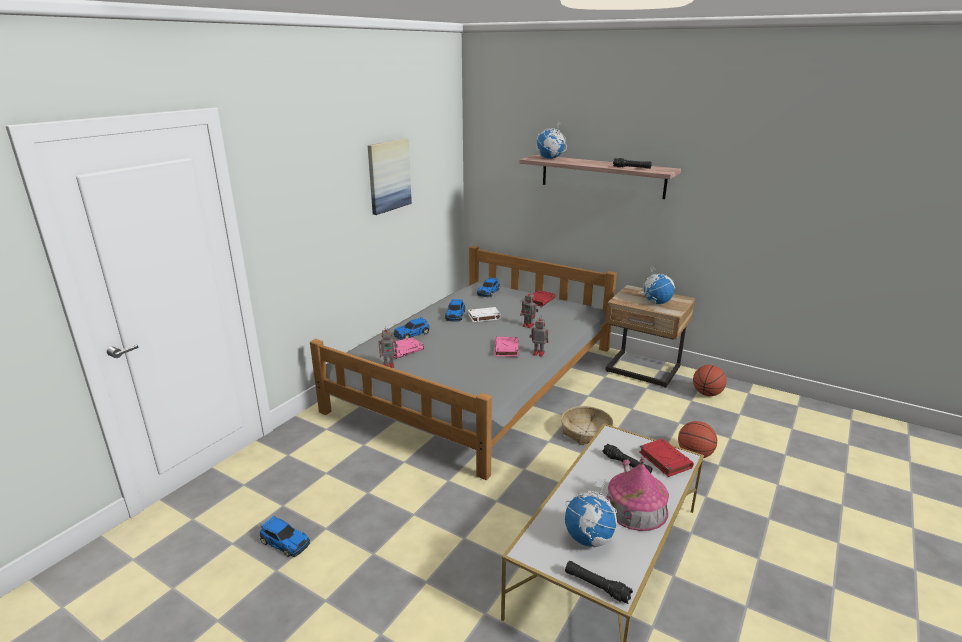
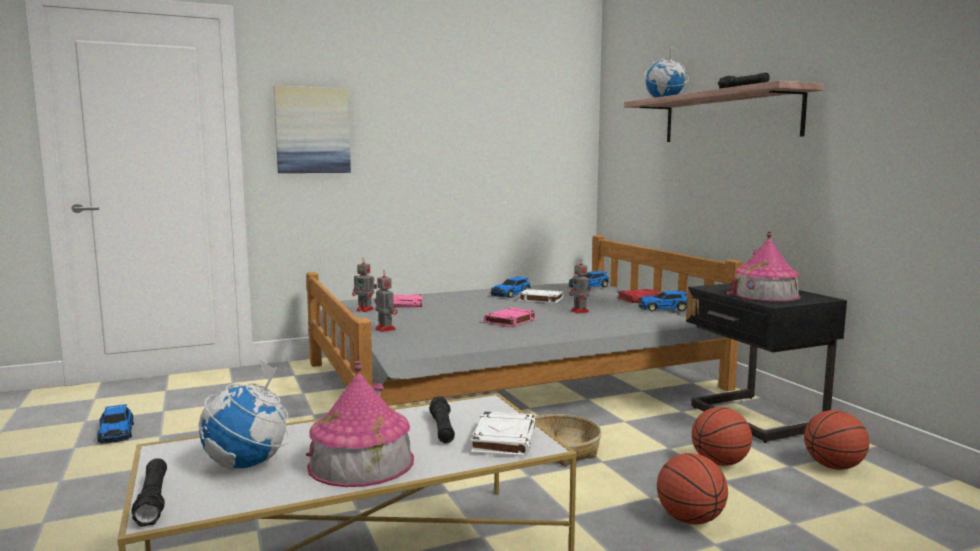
camera: 35 degrees right, 15 degrees down
picture [367,139,412,215] -> picture moved to [274,86,351,173]
toy car [394,317,430,340] -> toy car moved to [639,290,687,312]
toy robot [530,315,548,356] -> toy robot moved to [375,270,398,332]
beige nightstand [605,285,695,388] -> black nightstand [686,283,847,443]
red book [639,438,694,477] -> white book [471,411,536,457]
globe [642,266,675,305] -> toy house [726,231,801,302]
none -> basketball [692,407,752,466]

